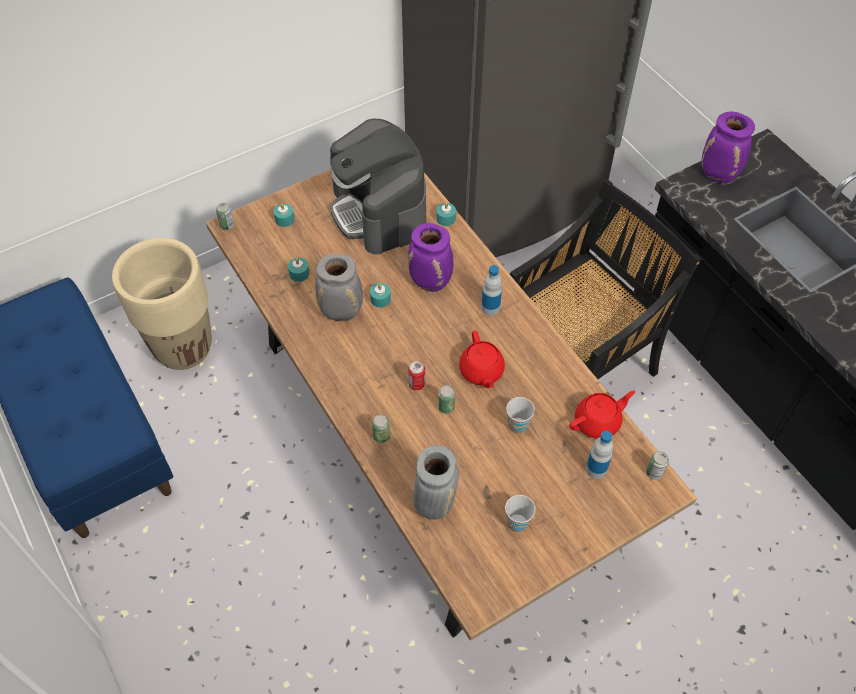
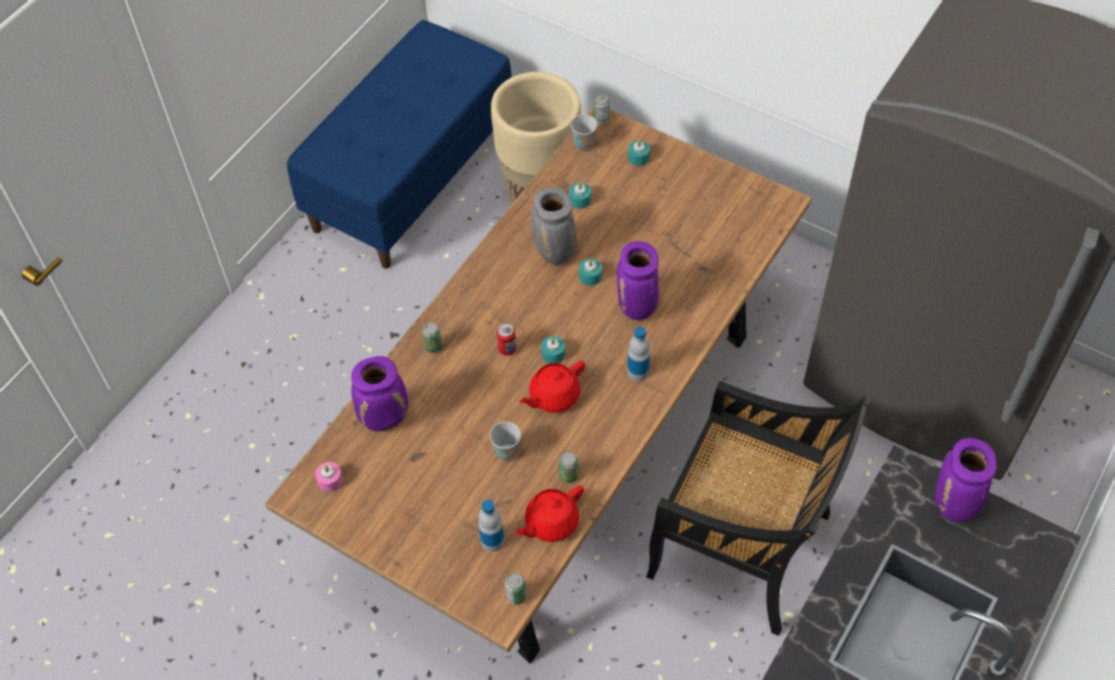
camera: 65 degrees right, 0 degrees up
coffee machine [330,119,426,255] -> none
grey vase [413,445,459,520] -> purple vase [351,356,408,431]
turquoise candle [436,203,456,226] -> turquoise candle moved to [541,336,565,364]
can [438,385,455,414] -> can moved to [559,452,578,483]
cup [505,495,536,532] -> cup moved to [571,114,598,152]
red teapot [569,391,635,439] -> red teapot turned 105 degrees clockwise [515,485,584,542]
none -> pink candle [315,462,343,492]

